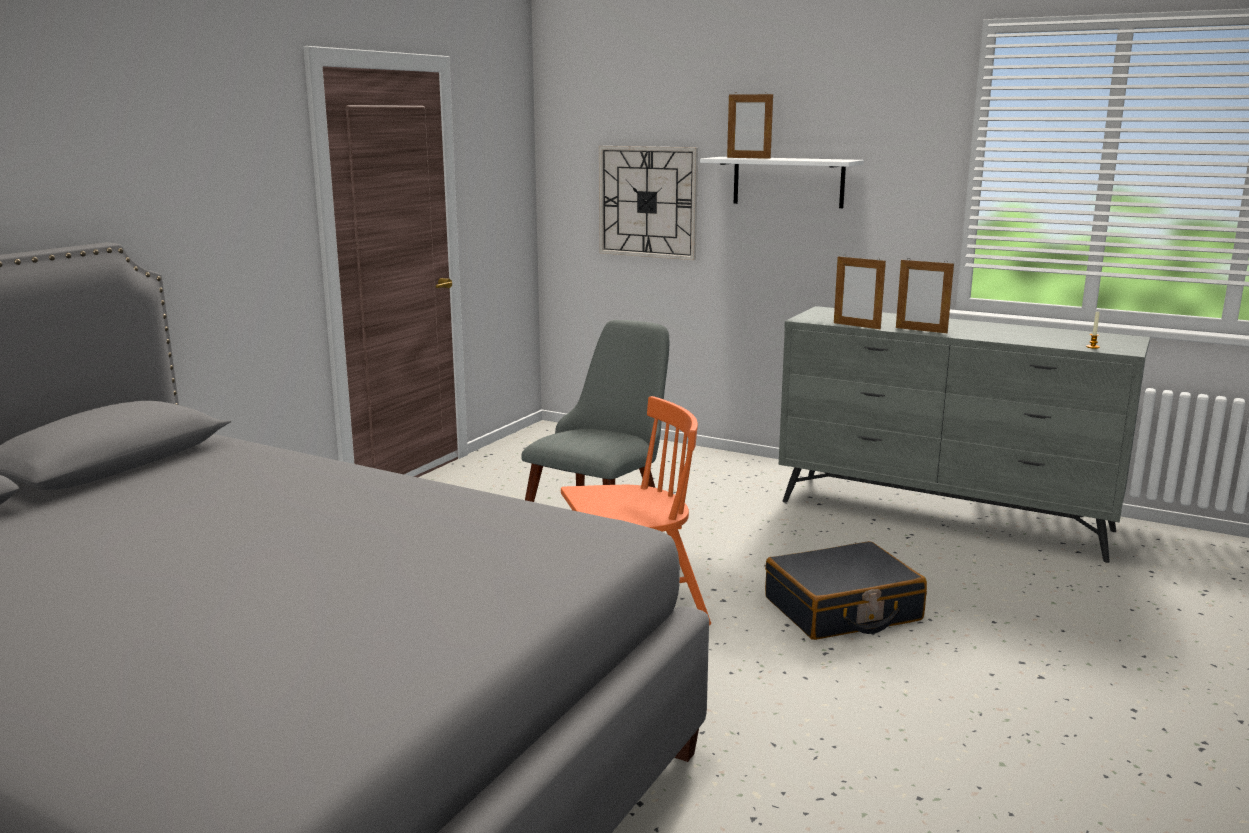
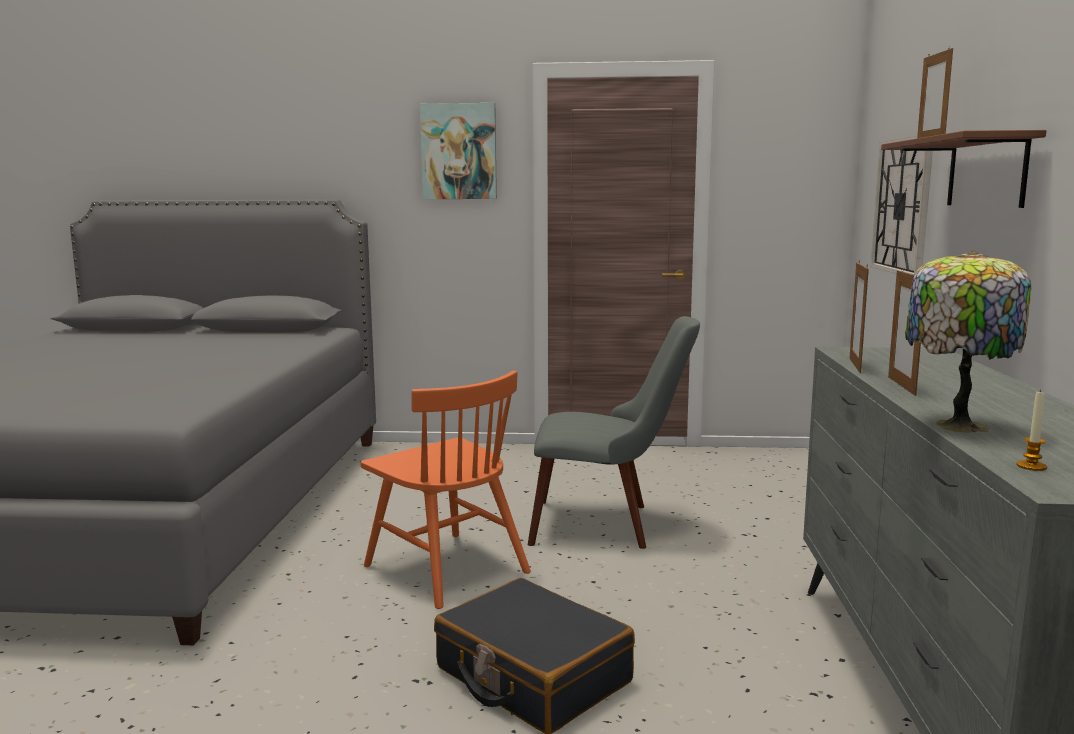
camera: 65 degrees right, 5 degrees down
white shelf [700,157,864,208] -> brown shelf [881,130,1046,208]
none -> picture [420,103,497,199]
none -> table lamp [905,251,1032,433]

